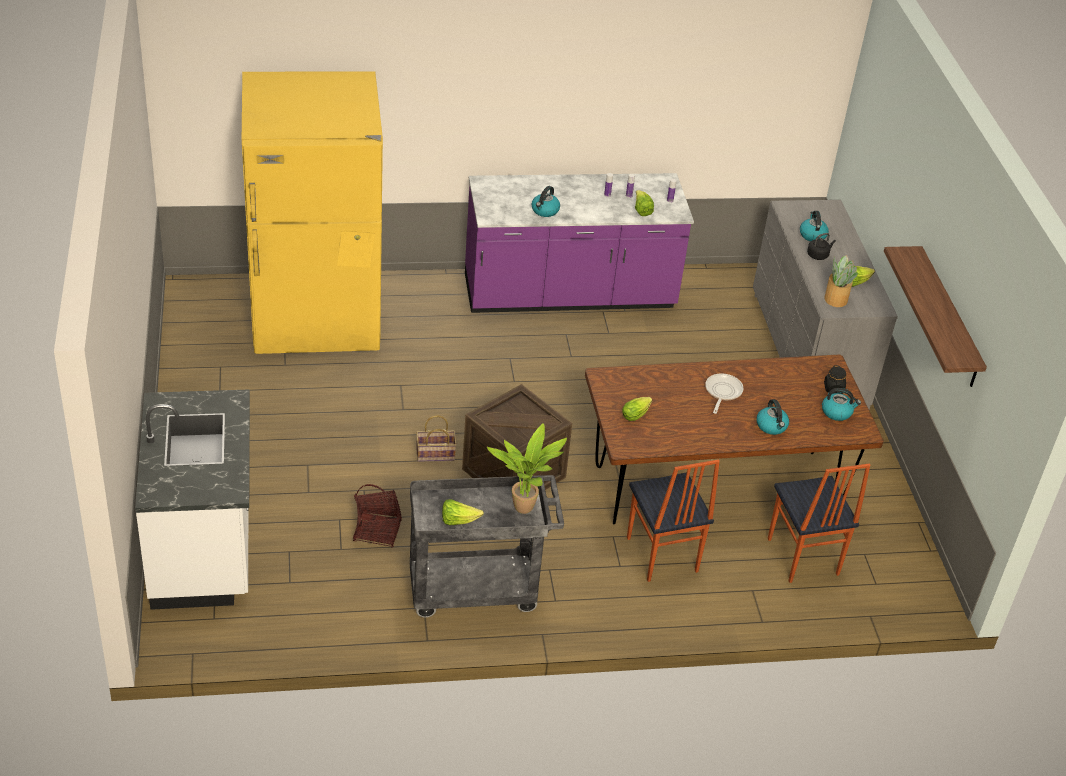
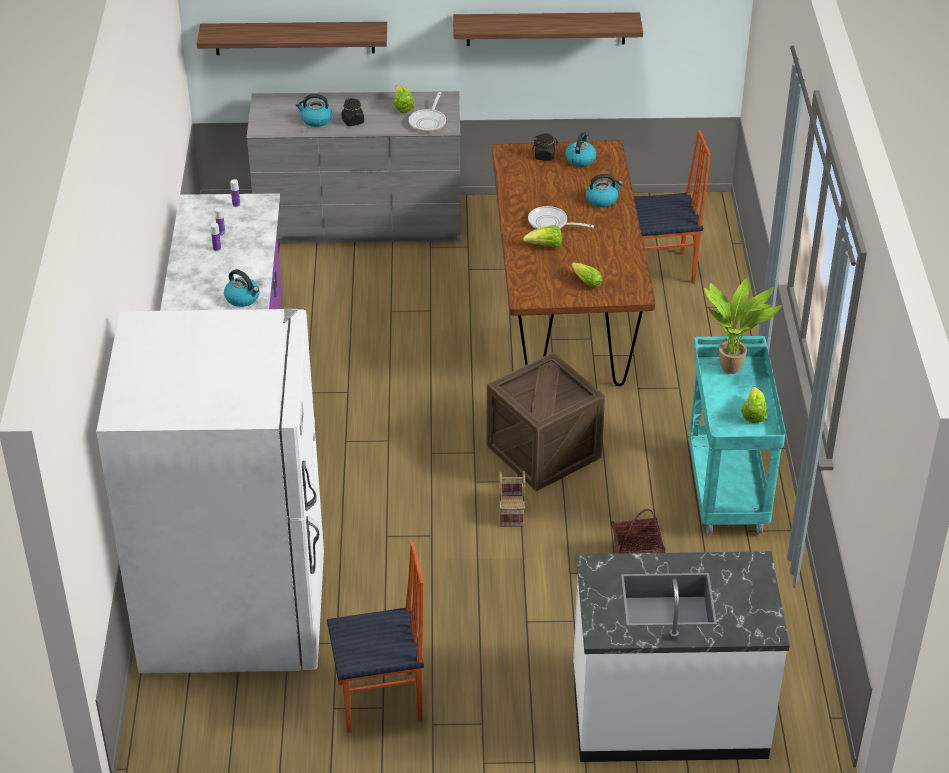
camera: 80 degrees left, 0 degrees up
yellow fridge [242,71,383,354] -> white fridge [96,309,324,674]
grey cart [410,475,564,618] -> turquoise cart [689,336,786,534]
chair [627,459,720,582] -> chair moved to [327,542,424,733]
lettuce [635,190,654,216] -> lettuce moved to [523,225,562,248]
black kettle [807,233,836,260] -> black jar [342,98,364,126]
potted plant [824,255,858,307] -> frying pan [409,92,446,132]
none -> shelf [197,22,387,55]

